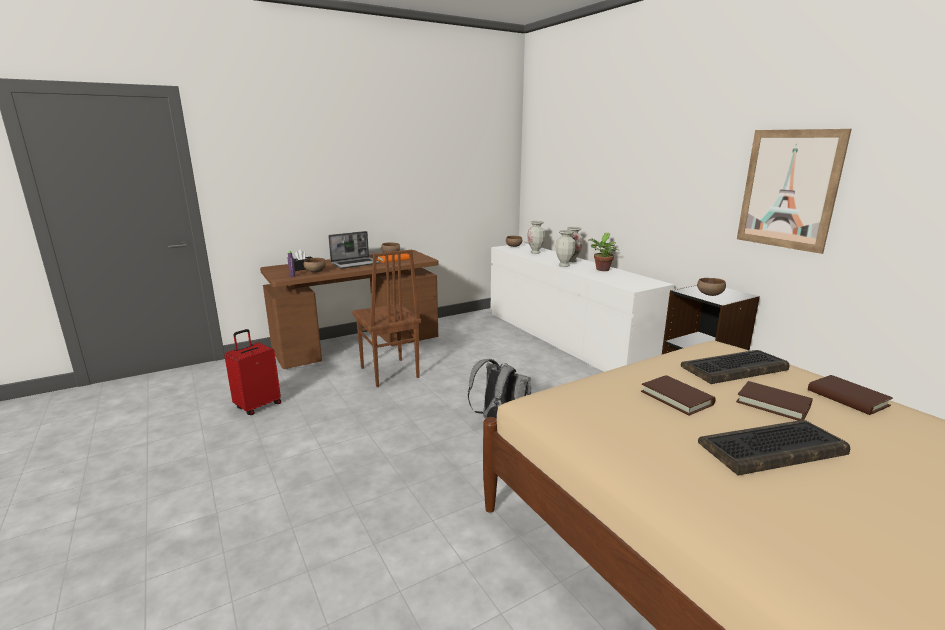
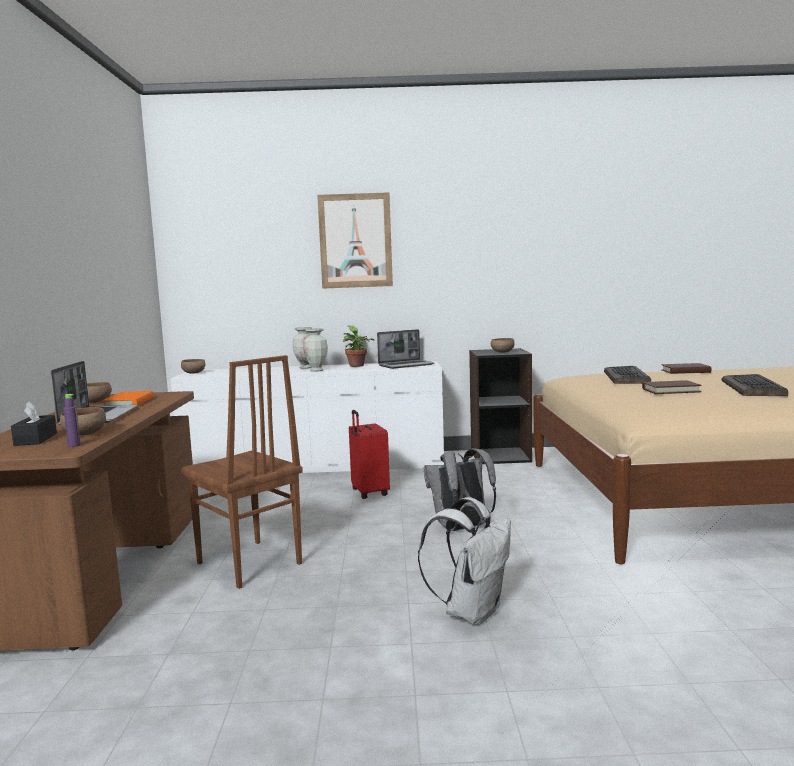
camera: 60 degrees left, 10 degrees down
red suitcase [224,329,281,415] -> red suitcase moved to [349,410,390,499]
brown chair [352,250,421,387] -> brown chair turned 45 degrees clockwise [181,355,303,589]
vase [527,221,545,254] -> none
brown book [736,381,813,421] -> none
picture [737,129,852,254] -> picture moved to [317,192,393,289]
none -> laptop [377,329,435,369]
none -> white backpack [418,497,511,625]

